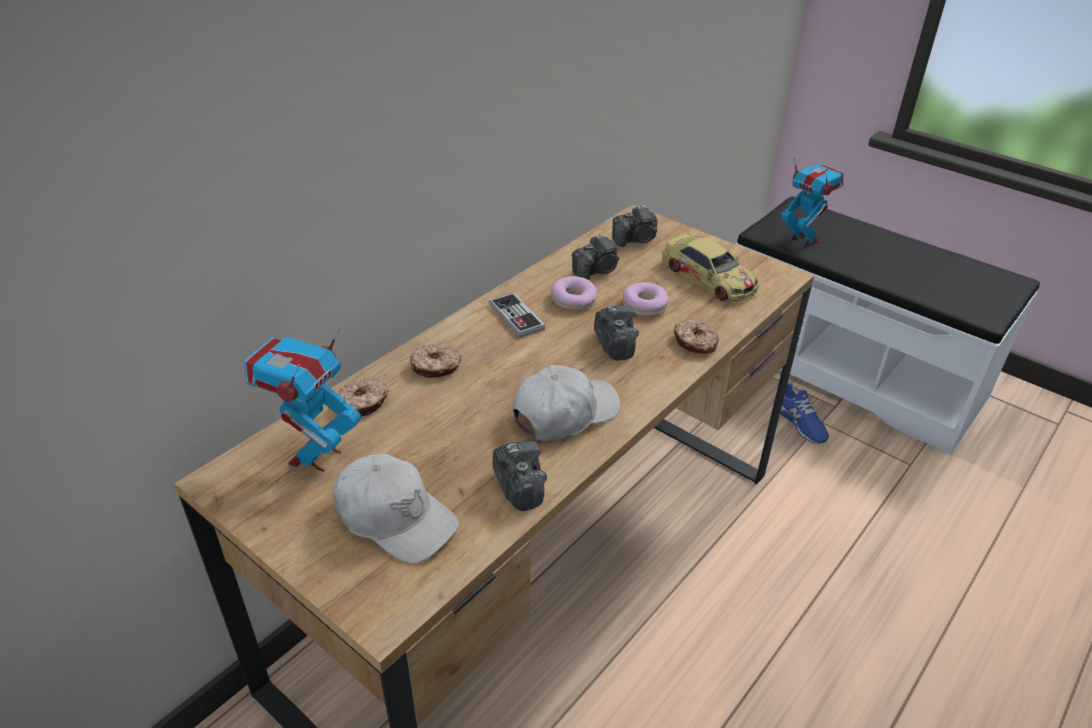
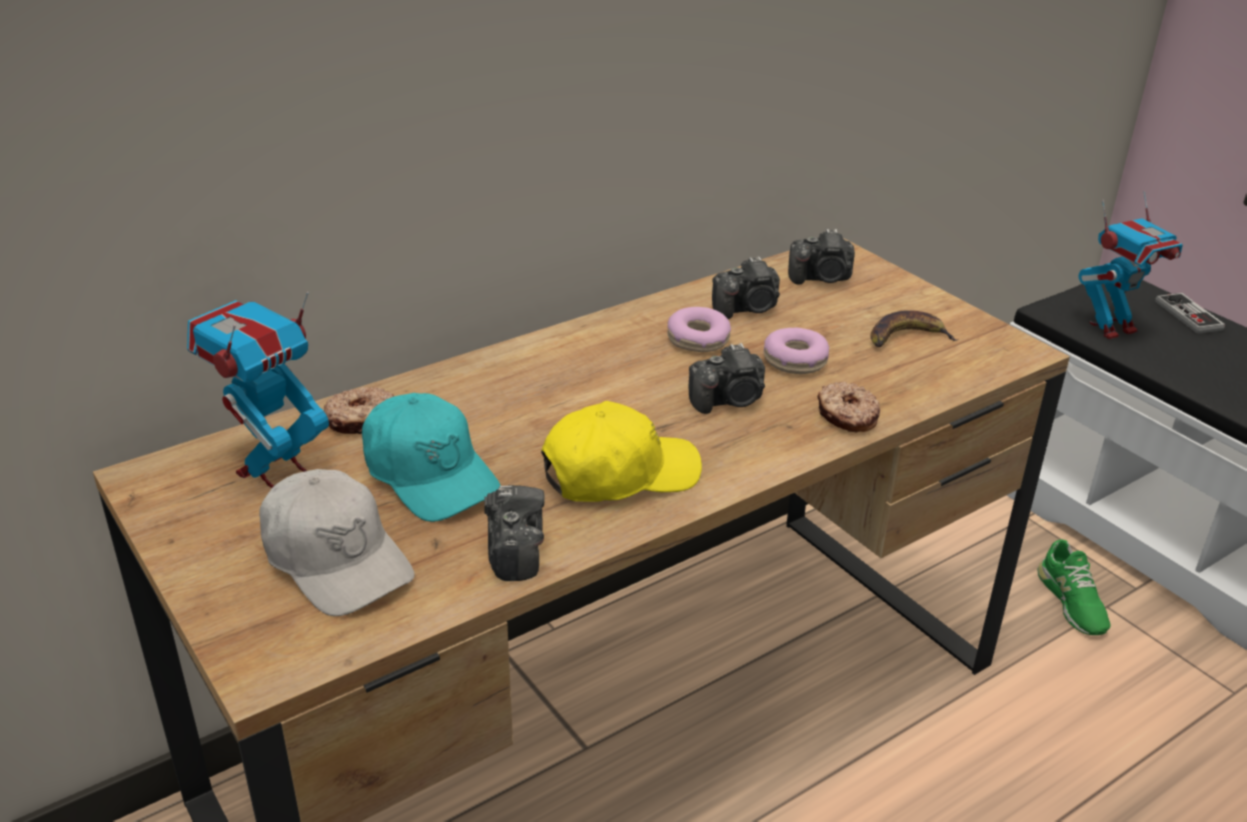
camera: 15 degrees right, 5 degrees down
donut [410,344,461,378] -> none
game controller [489,293,545,338] -> game controller moved to [1155,293,1225,334]
white cap [513,365,621,441] -> yellow cap [541,401,702,502]
camera [594,305,639,361] -> camera turned 75 degrees clockwise [689,343,765,414]
toy car [662,234,759,303] -> banana [870,311,957,347]
blue shoe [774,383,829,444] -> green shoe [1037,540,1111,635]
toy robot [781,158,844,247] -> toy robot turned 90 degrees clockwise [1079,191,1183,339]
none -> turquoise cap [362,393,501,522]

